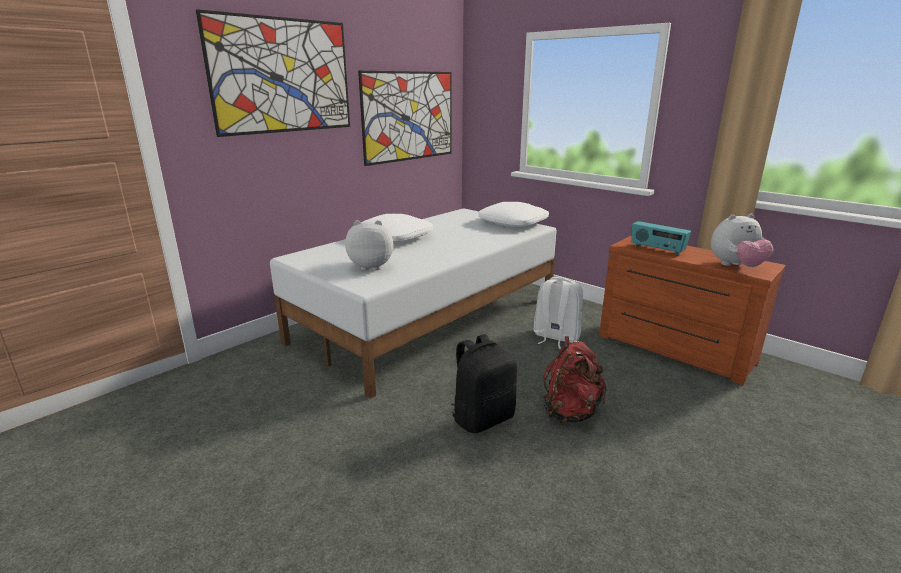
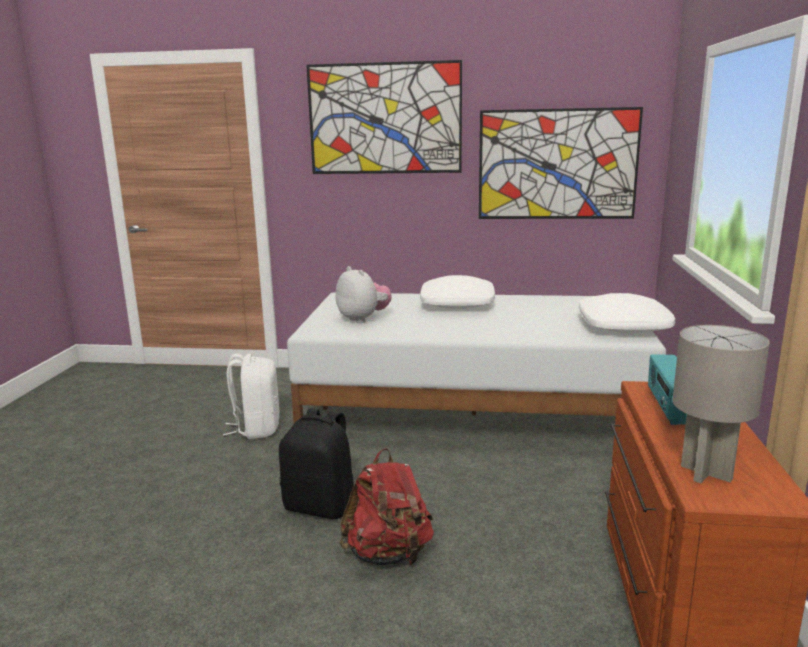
camera: 55 degrees right, 5 degrees down
white backpack [533,277,583,349] -> white backpack moved to [223,353,279,439]
plush toy [711,214,774,267] -> grey table lamp [673,325,770,483]

